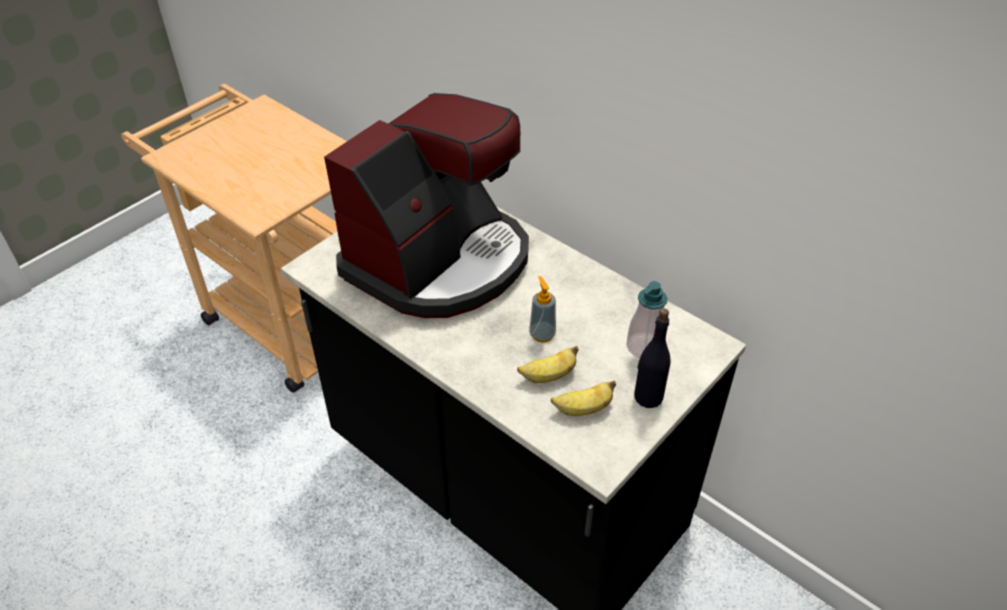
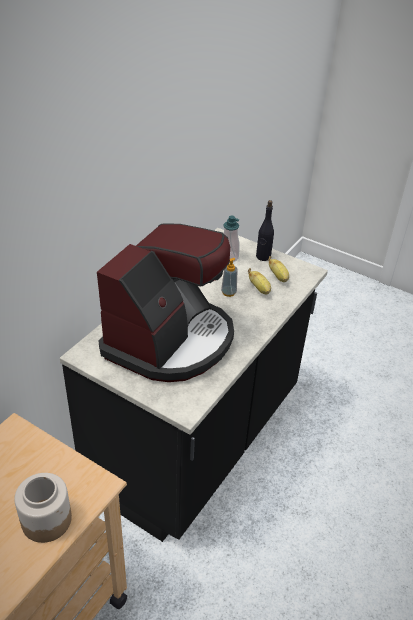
camera: 100 degrees left, 5 degrees down
coffee machine [324,93,529,318] -> coffee machine turned 90 degrees clockwise [97,223,234,382]
none -> jar [14,473,72,543]

